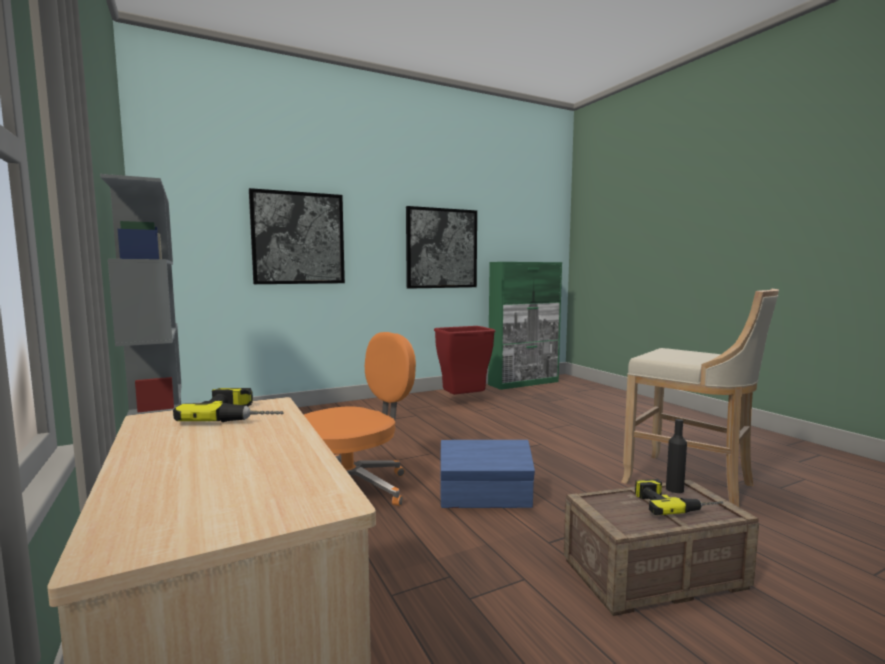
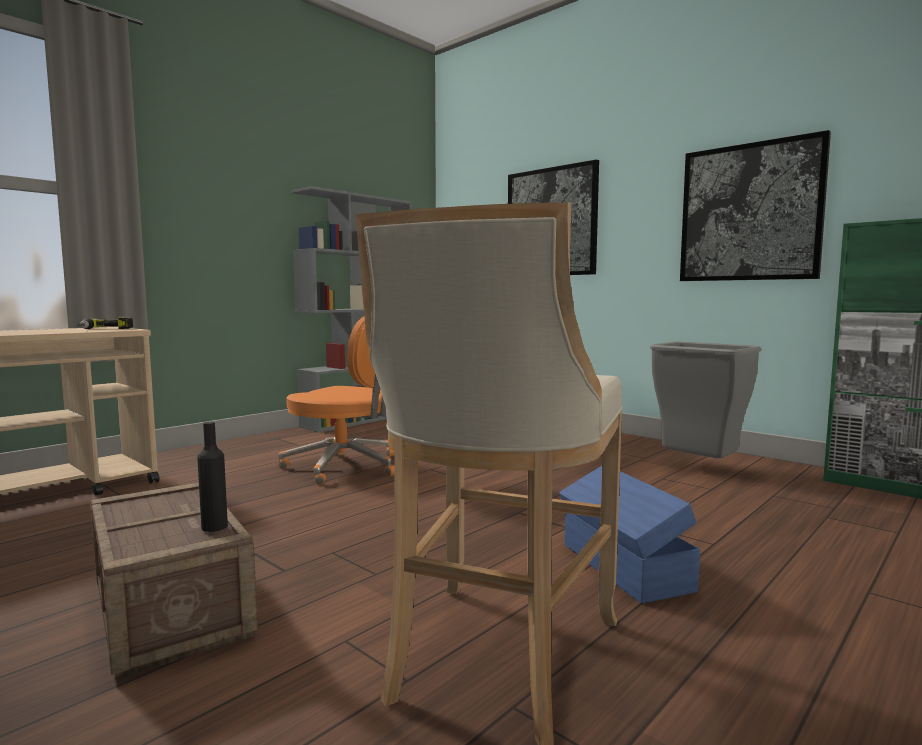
camera: 70 degrees right, 0 degrees up
red trash can [434,326,495,395] -> grey trash can [650,342,761,459]
blue storage box [441,440,535,508] -> blue storage box moved to [559,466,701,604]
power drill [635,479,723,515] -> none

